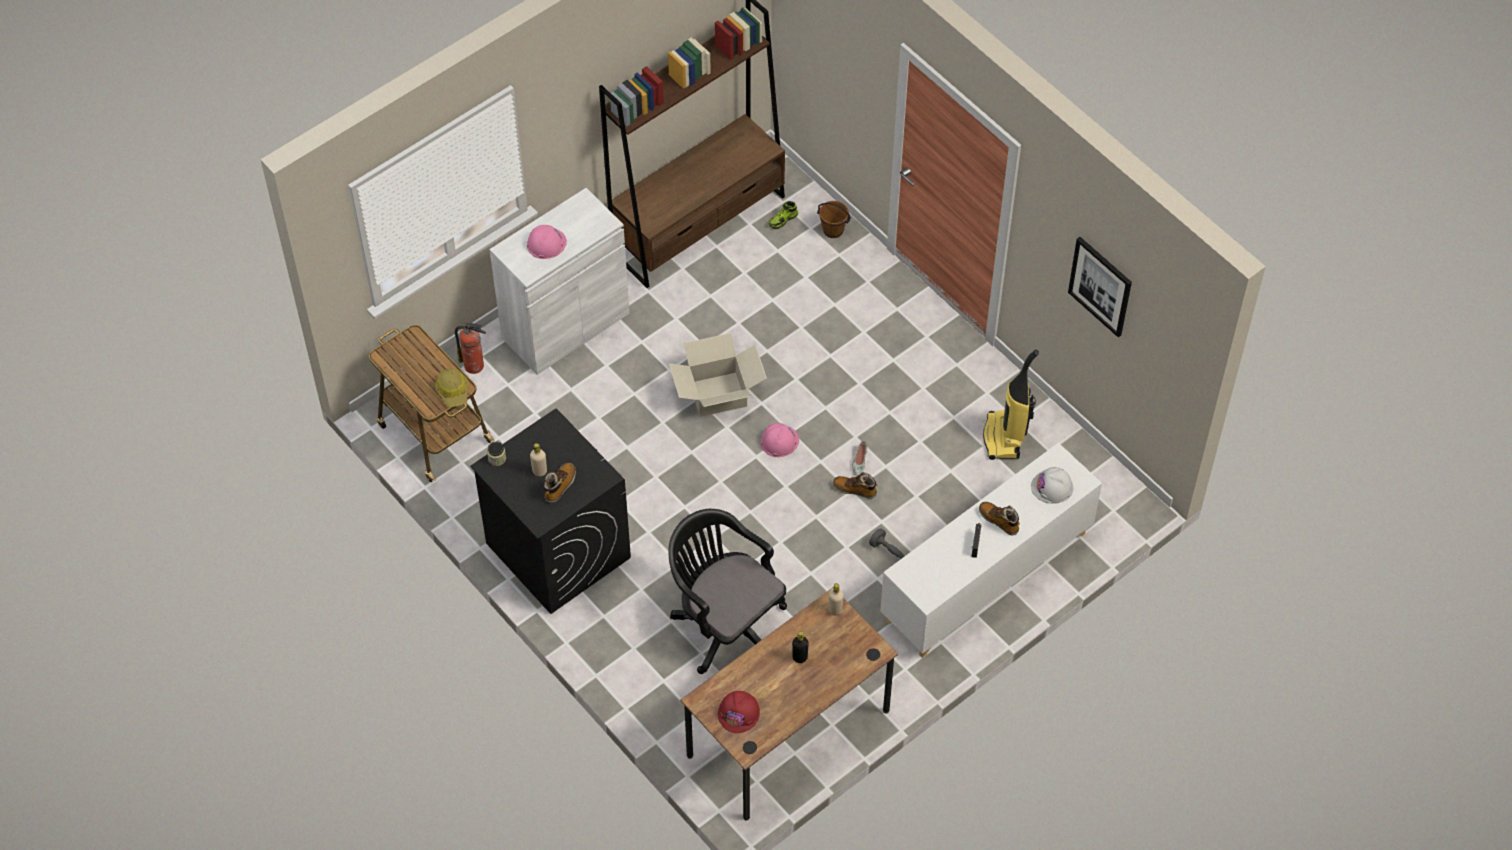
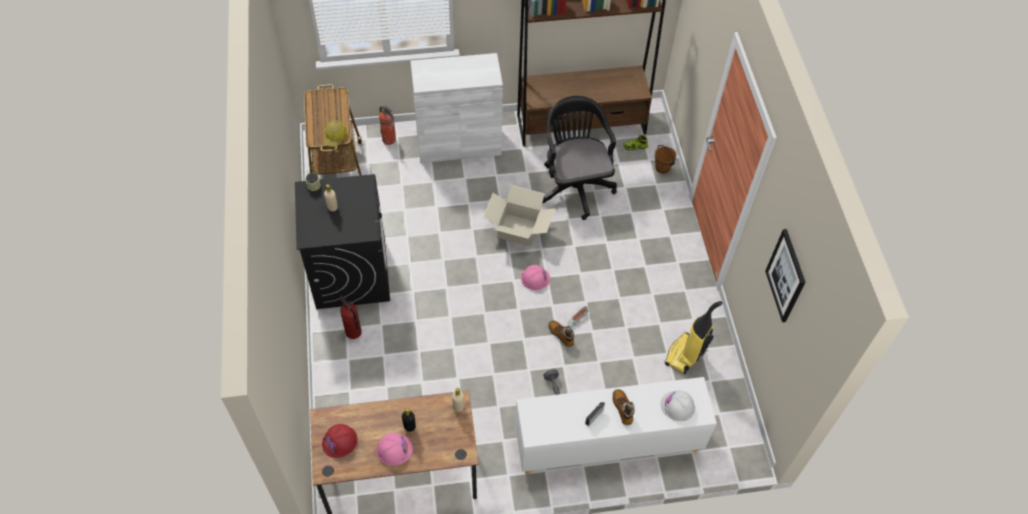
camera: 30 degrees right, 0 degrees up
pink hard hat [527,225,567,259] -> pink hard hat moved to [376,433,413,466]
boot [544,463,576,503] -> none
black office chair [668,509,787,674] -> black office chair moved to [542,96,617,220]
none -> fire extinguisher [340,296,362,339]

